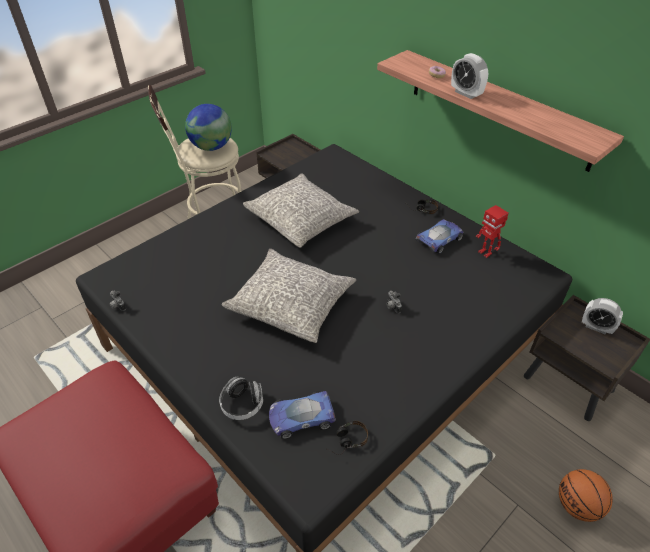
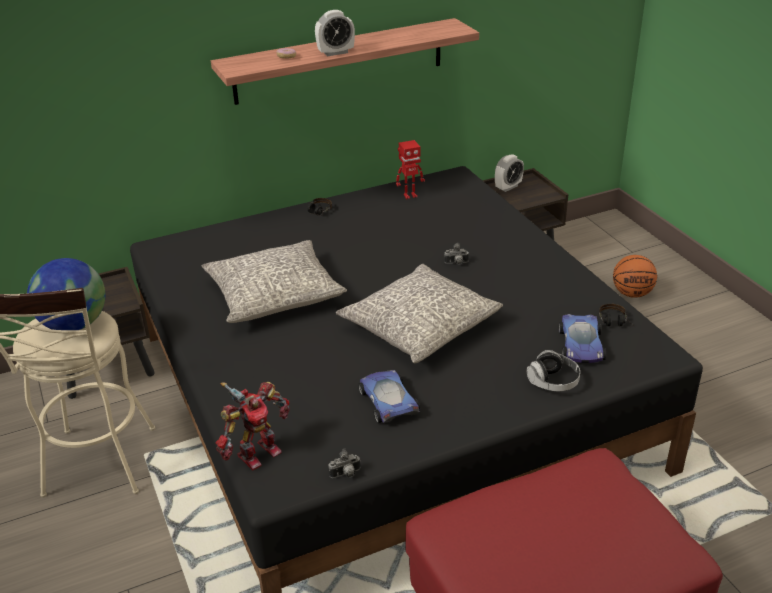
camera: 70 degrees left, 10 degrees down
toy car [416,219,463,254] -> toy car moved to [358,370,420,423]
none -> toy robot [215,382,290,470]

